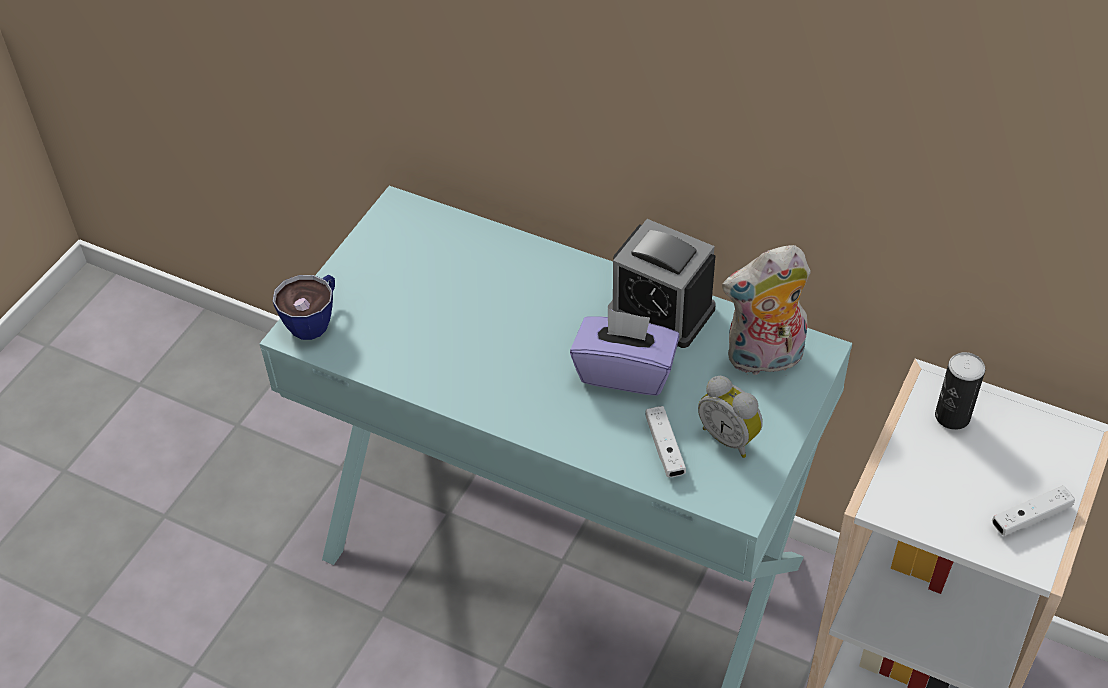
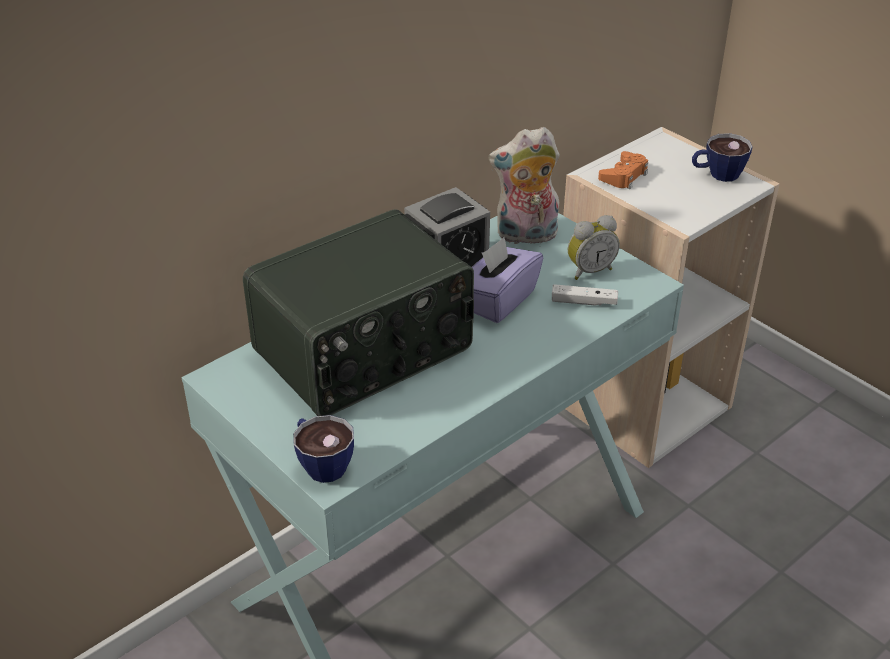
camera: 70 degrees left, 10 degrees down
plush toy [722,245,811,375] -> plush toy turned 75 degrees clockwise [488,127,559,244]
can [935,352,985,430] -> orange game controller [598,151,648,189]
white game controller [992,485,1075,536] -> cup [692,133,753,182]
none -> radio [243,209,474,416]

